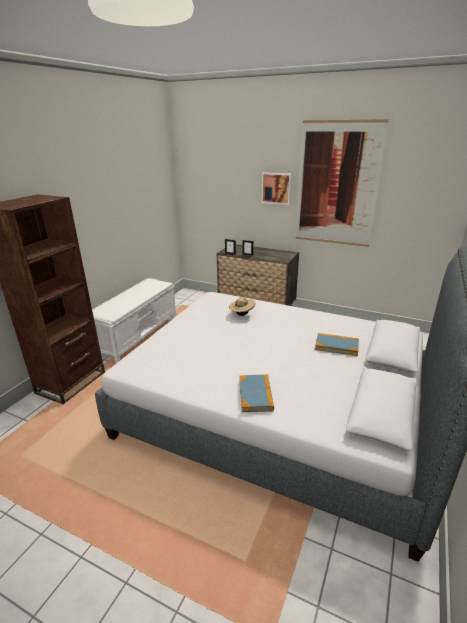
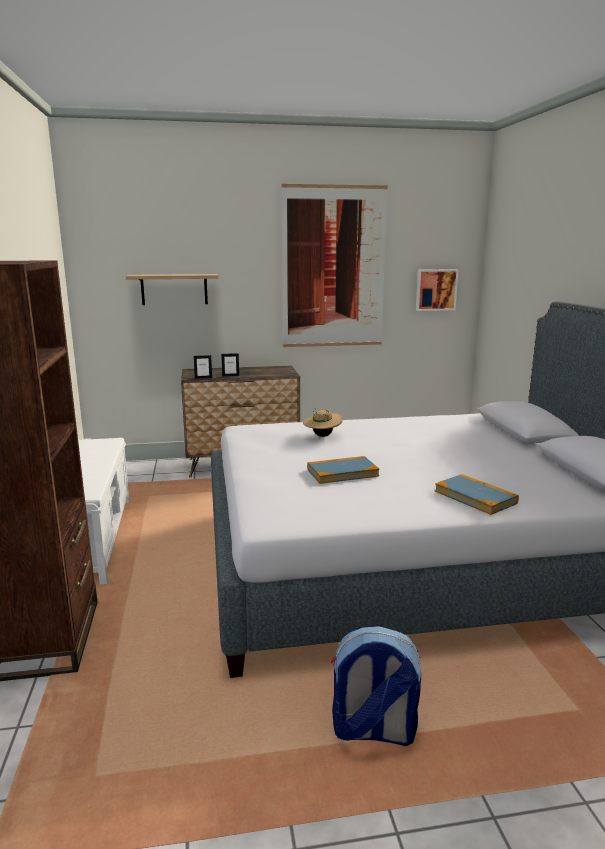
camera: 35 degrees left, 10 degrees down
picture [261,172,292,205] -> picture moved to [416,269,459,311]
book [315,333,359,356] -> book moved to [307,456,380,484]
none -> shelf [126,274,218,305]
none -> backpack [331,626,421,746]

